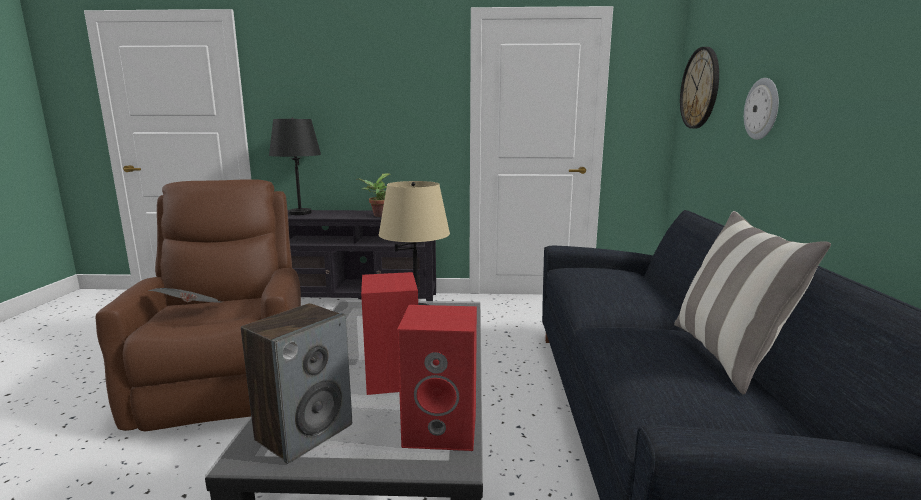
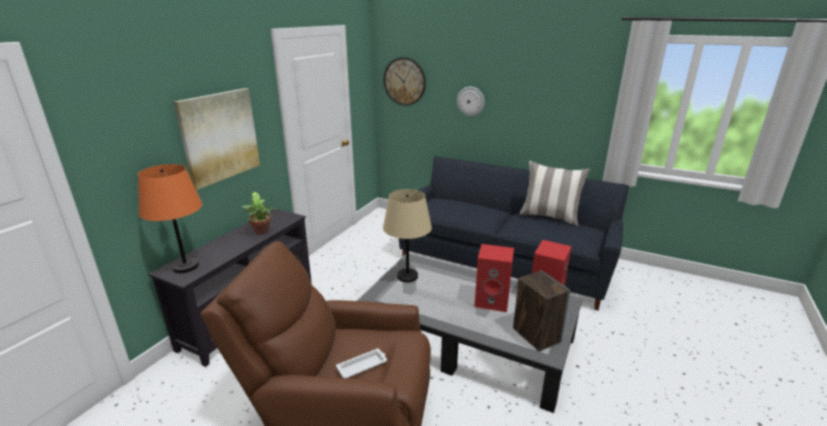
camera: 65 degrees left, 10 degrees up
newspaper [148,288,221,303] -> white tray [336,349,387,378]
black table lamp [269,118,321,215] -> orange table lamp [138,164,202,273]
none -> picture [174,88,260,190]

